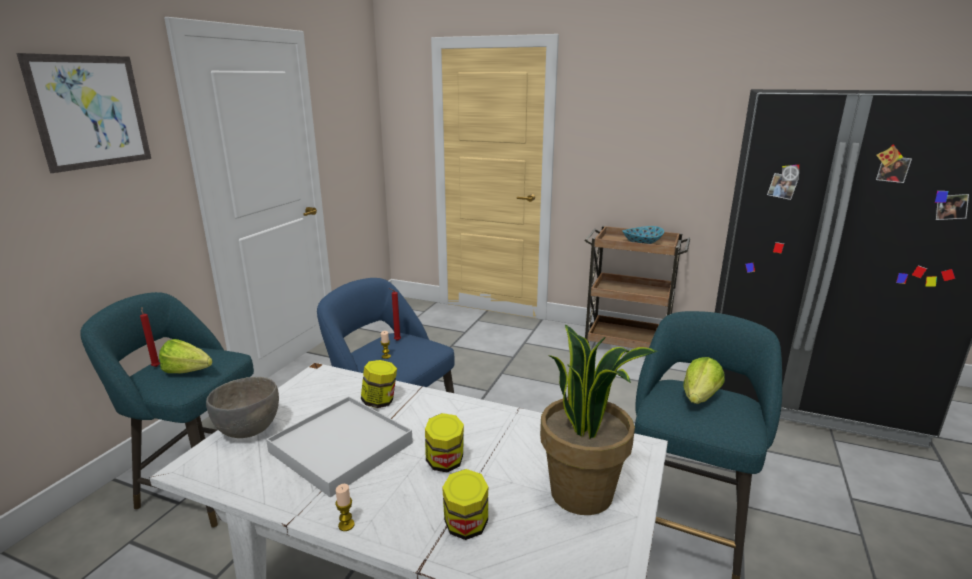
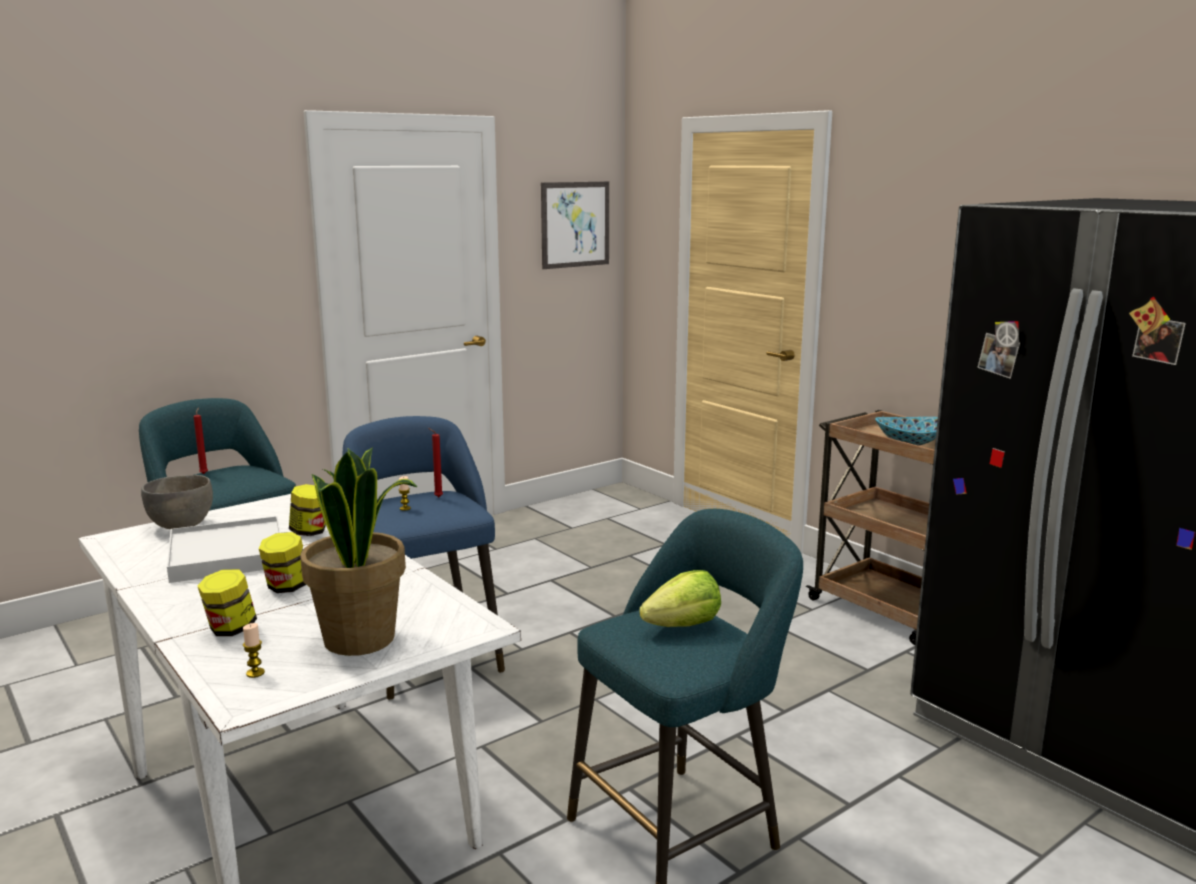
camera: 30 degrees right, 5 degrees down
picture [16,53,151,173] -> picture moved to [541,181,609,269]
lettuce [159,339,212,373] -> none
candle [335,484,355,531] -> candle moved to [243,623,265,678]

